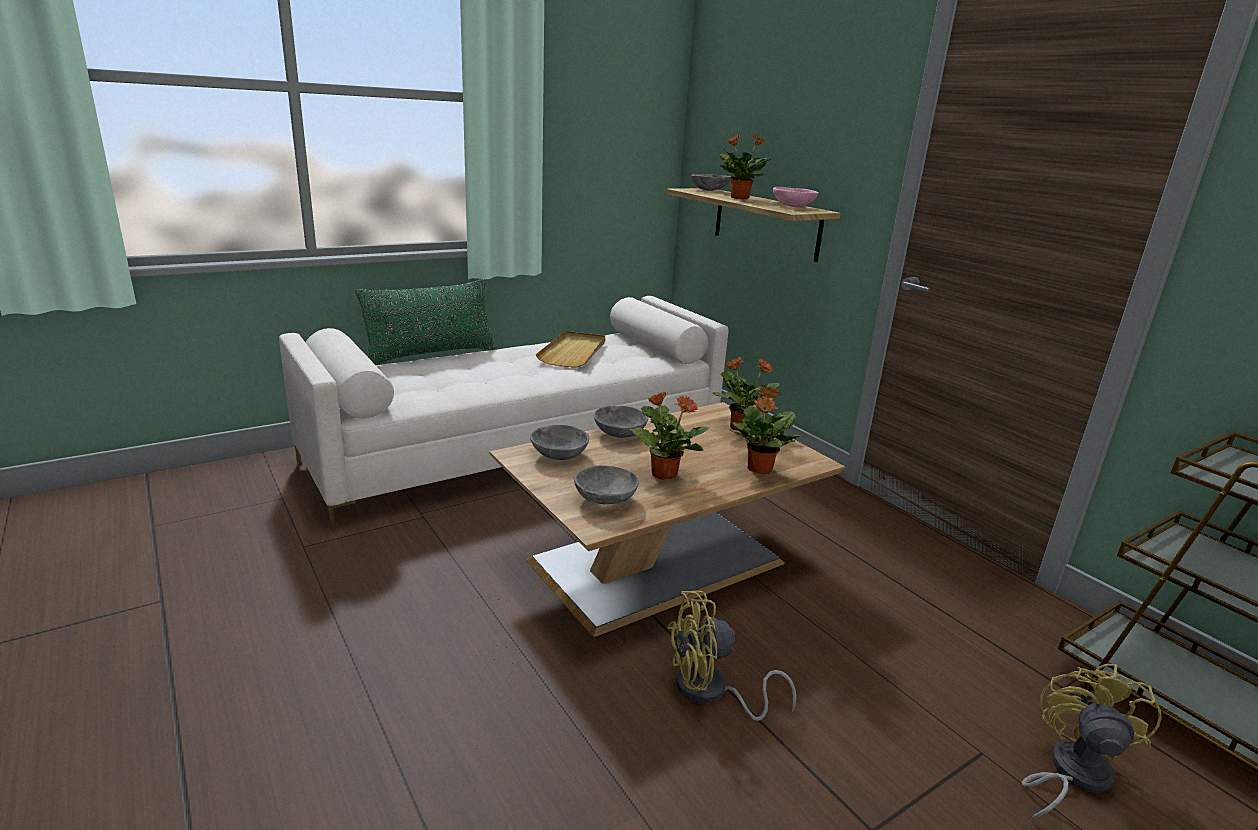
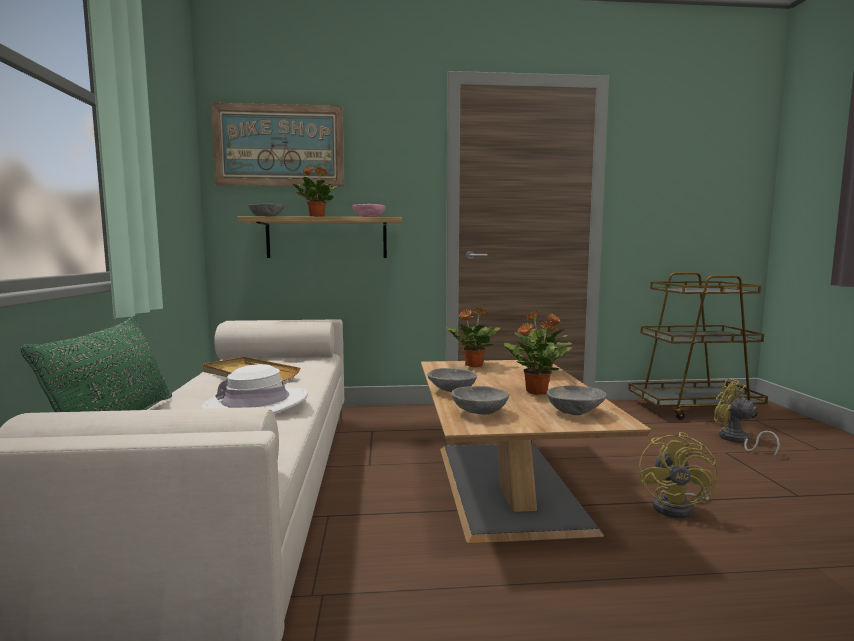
camera: 60 degrees left, 15 degrees down
none -> white hat [202,364,308,414]
none -> picture [211,103,344,187]

